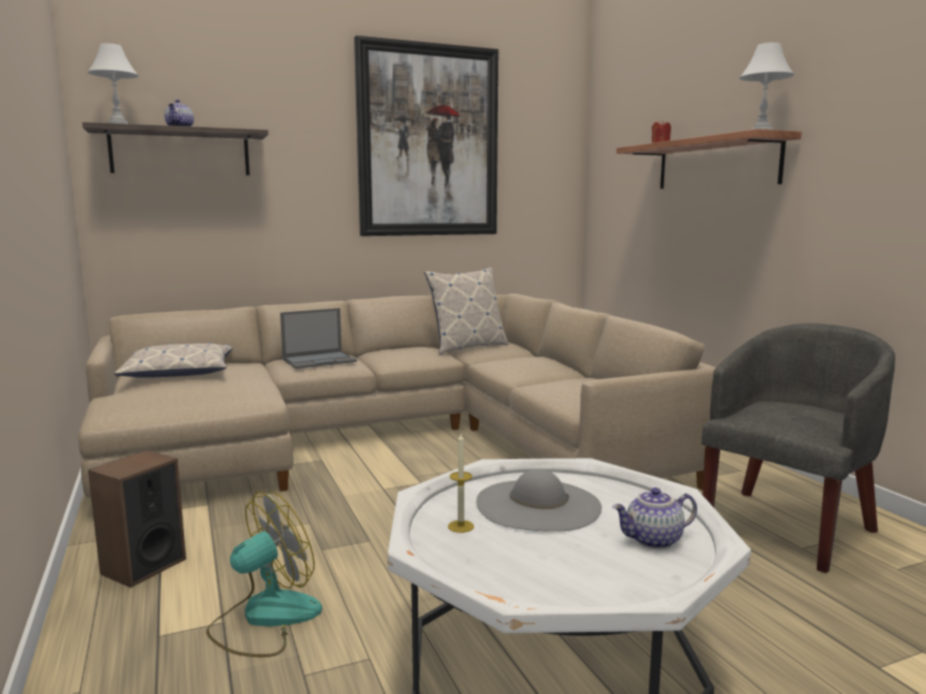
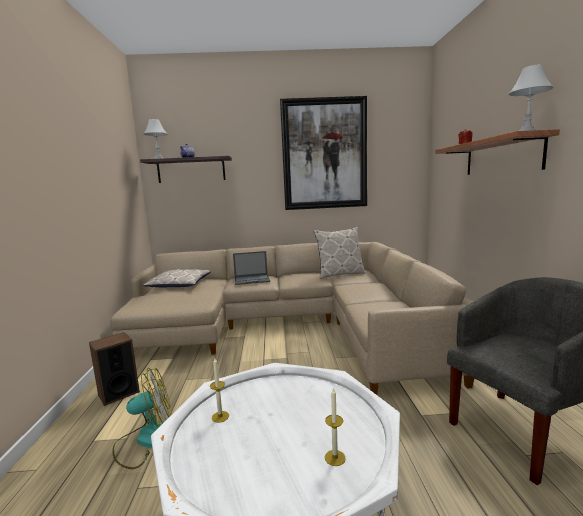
camera: 20 degrees right, 0 degrees up
grey hat [476,469,602,532] -> none
teapot [612,488,697,549] -> candle [325,387,346,466]

